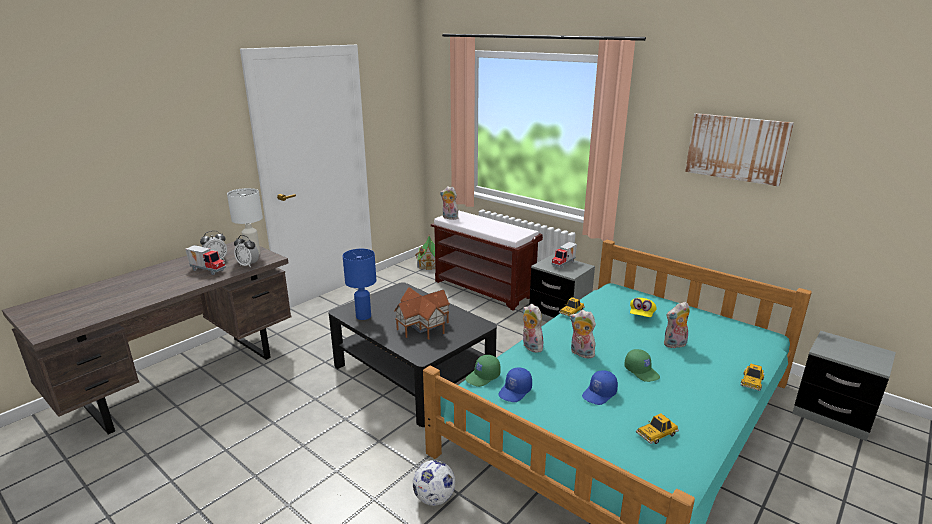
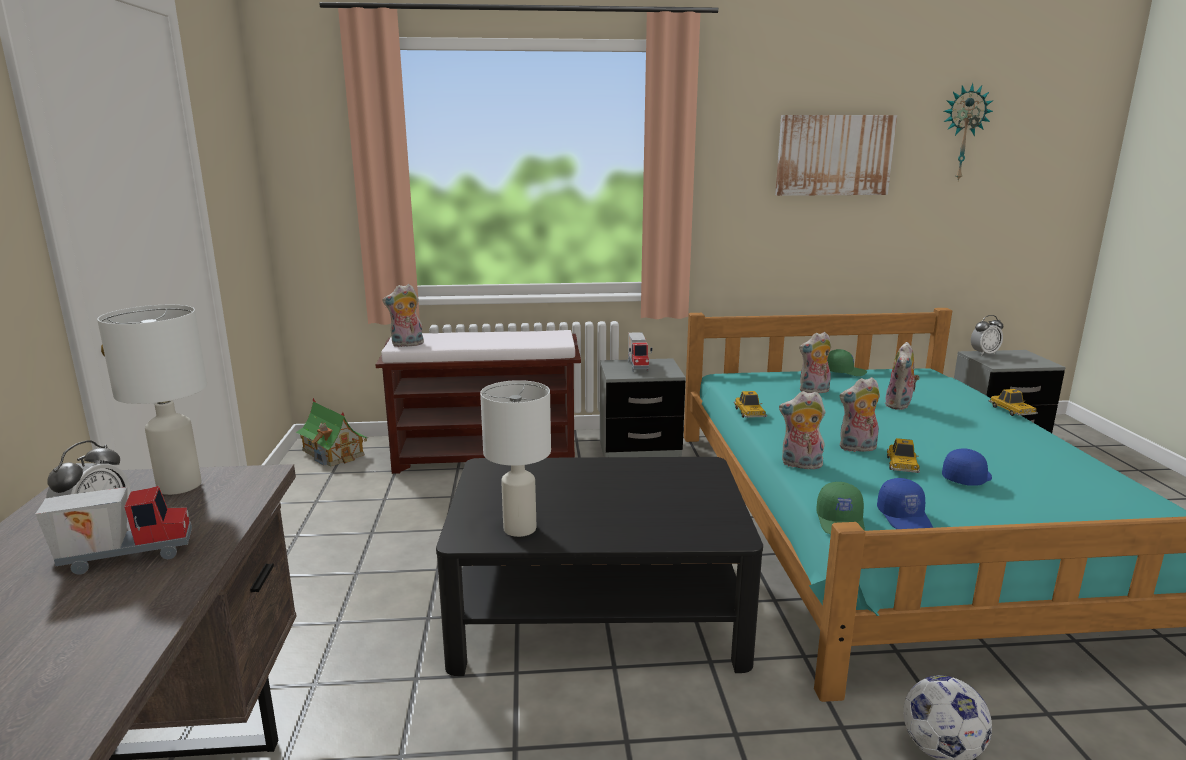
camera: 45 degrees left, 5 degrees down
alarm clock [234,235,259,268] -> alarm clock moved to [971,315,1003,356]
blue table lamp [343,249,376,320] -> white table lamp [480,380,551,537]
toy house [394,287,450,340] -> none
blue cap [582,370,618,405] -> blue cap turned 135 degrees counterclockwise [942,449,992,486]
green cap [624,349,660,382] -> green cap moved to [827,349,867,376]
yellow cap [630,298,657,317] -> plush toy [799,332,831,393]
toy car [636,413,679,444] -> toy car moved to [887,438,920,473]
none -> wall clock [944,83,993,181]

